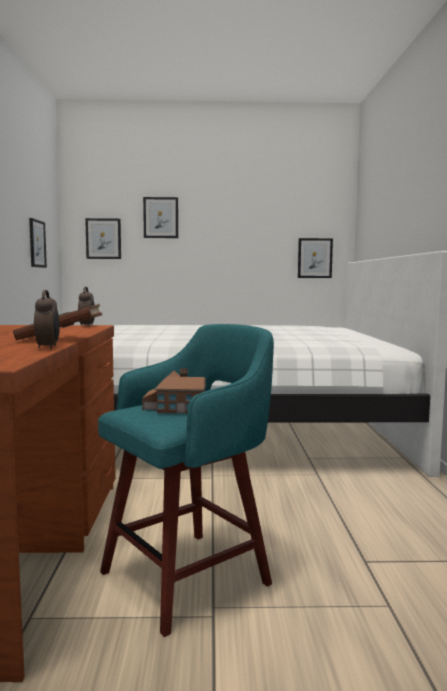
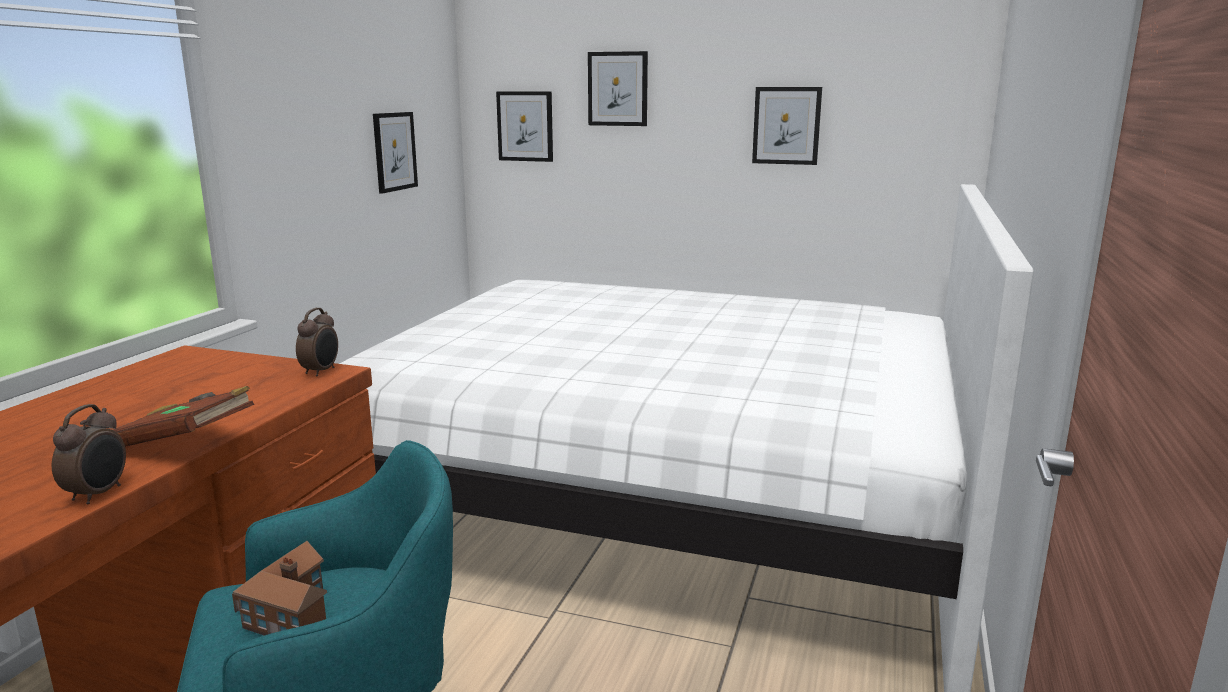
camera: 20 degrees right, 10 degrees up
picture [298,238,333,278] -> picture moved to [752,87,822,165]

